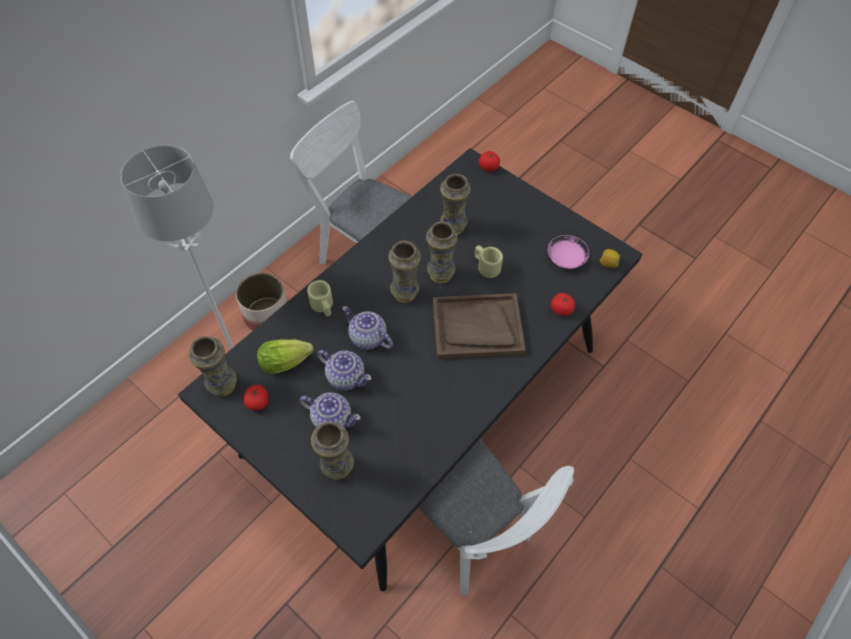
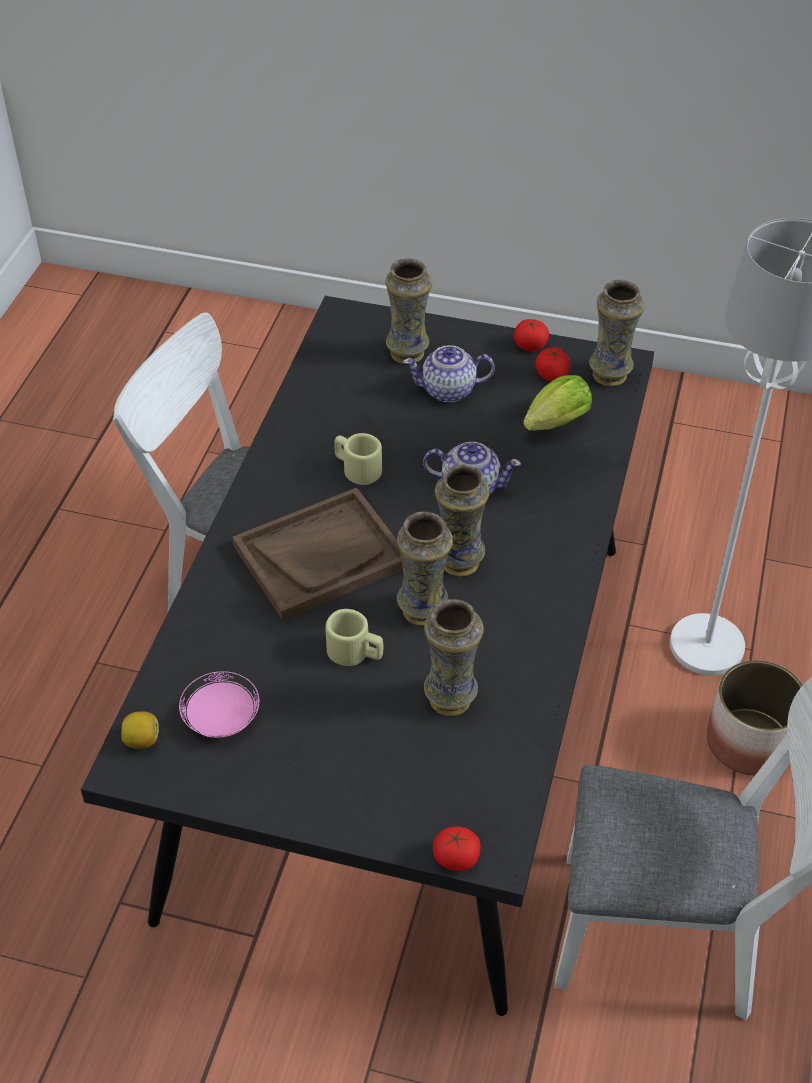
camera: 155 degrees right, 10 degrees down
beige mug [307,280,333,316] -> beige mug moved to [334,433,382,485]
teapot [317,350,372,391] -> none
tomato [551,293,575,316] -> tomato moved to [514,319,549,351]

